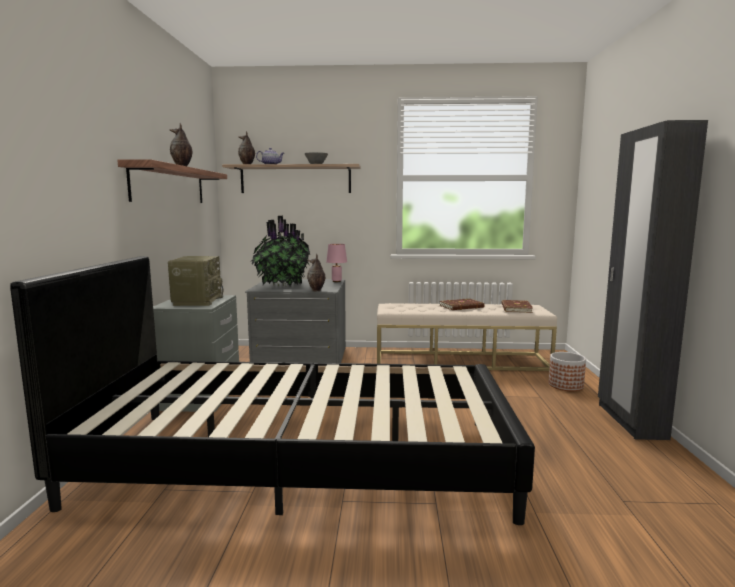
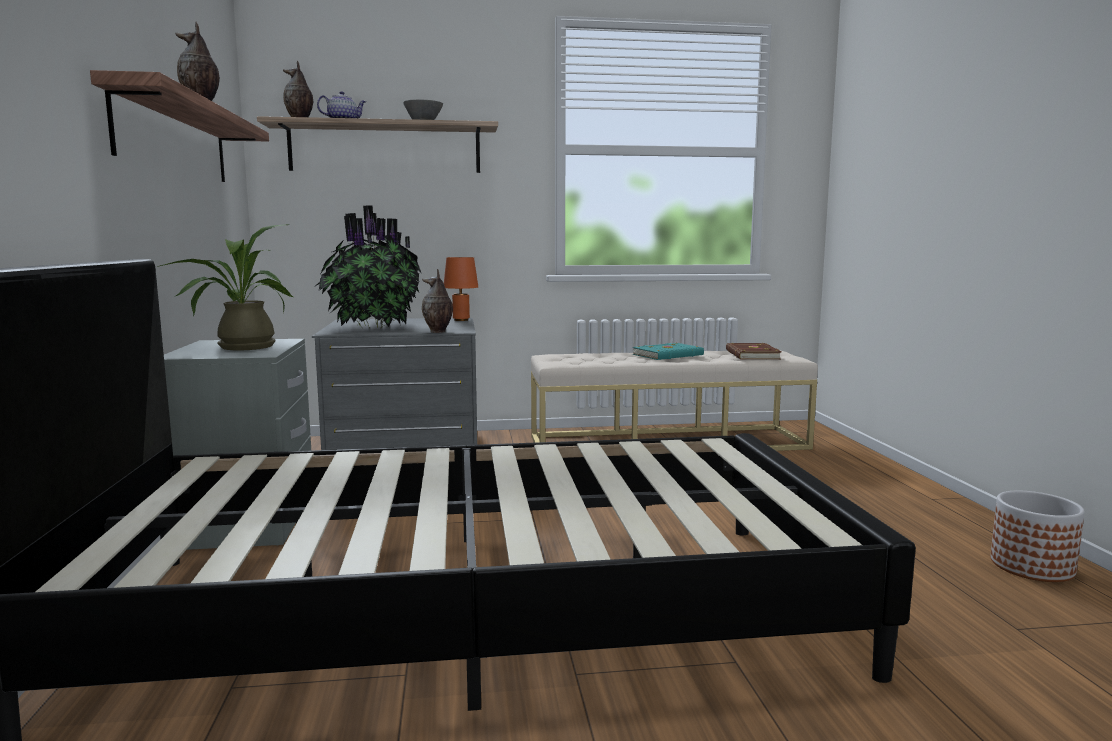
camera: 10 degrees left, 0 degrees up
radio [168,256,223,306] -> potted plant [157,224,293,350]
pink table lamp [326,244,347,282] -> orange table lamp [444,257,478,321]
brown book [439,298,485,310] -> turquoise book [632,343,704,360]
planter [549,352,586,391] -> planter moved to [990,491,1085,582]
black wardrobe [598,120,708,440] -> none

